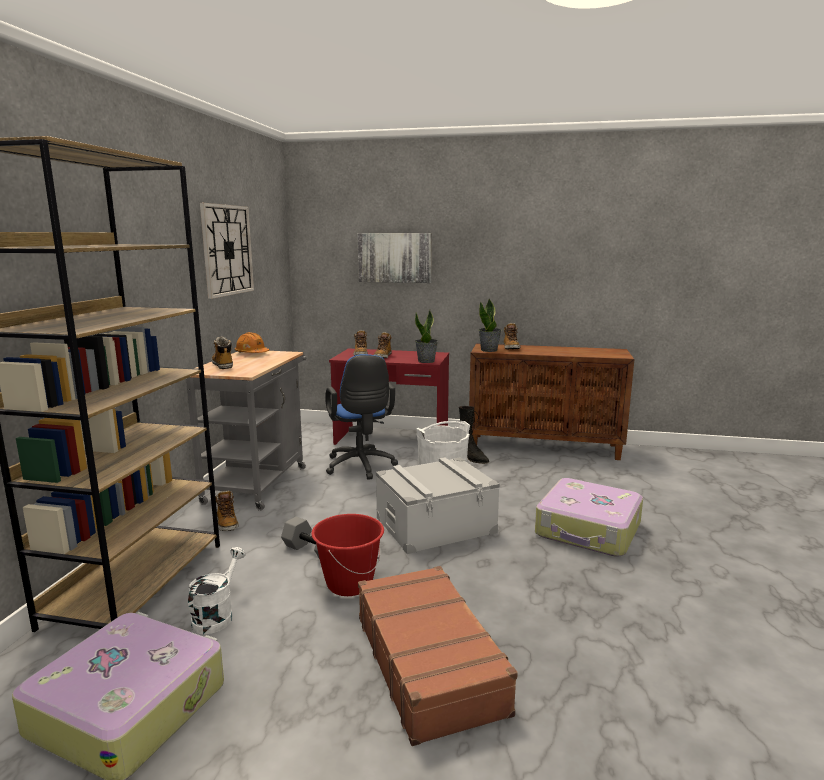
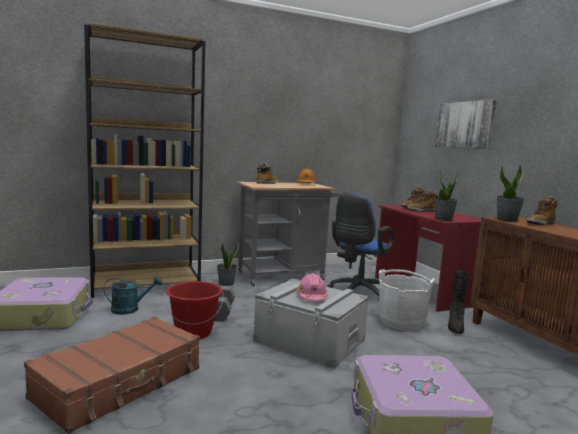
camera: 55 degrees right, 5 degrees down
white watering can [188,547,246,634] -> turquoise watering can [104,276,162,315]
wall clock [200,203,254,299] -> none
boot [215,491,239,531] -> potted plant [217,243,237,286]
none -> pink hard hat [297,273,328,301]

